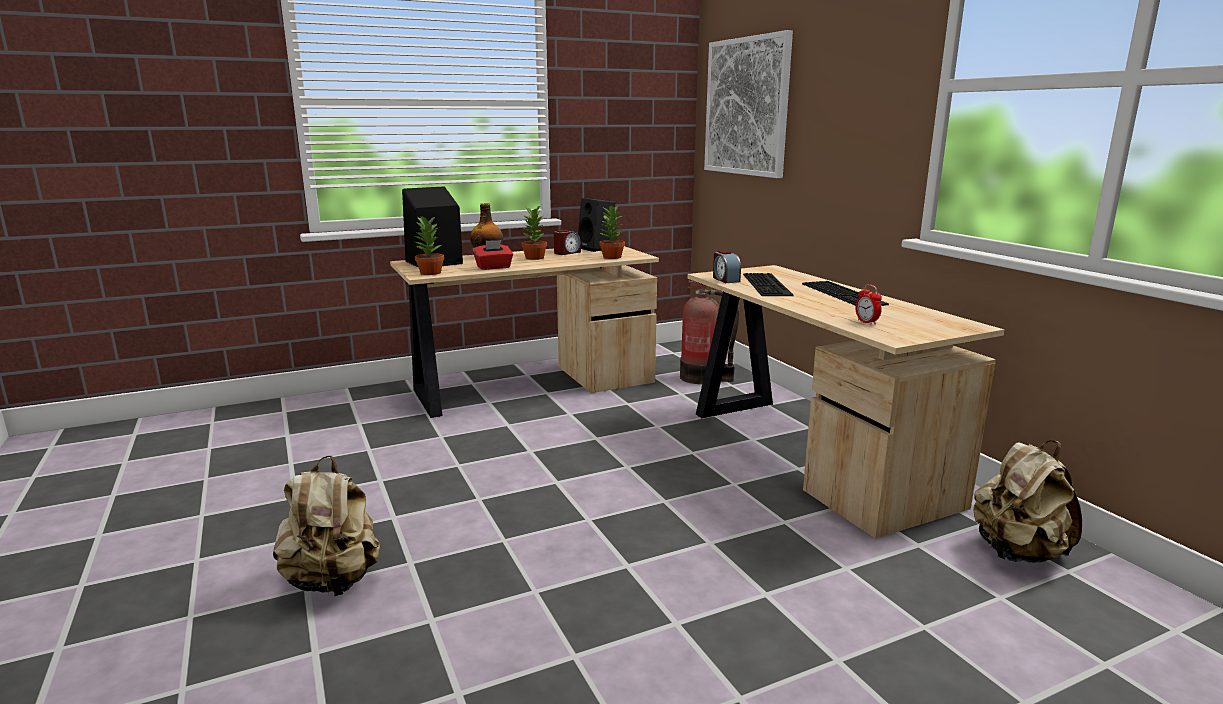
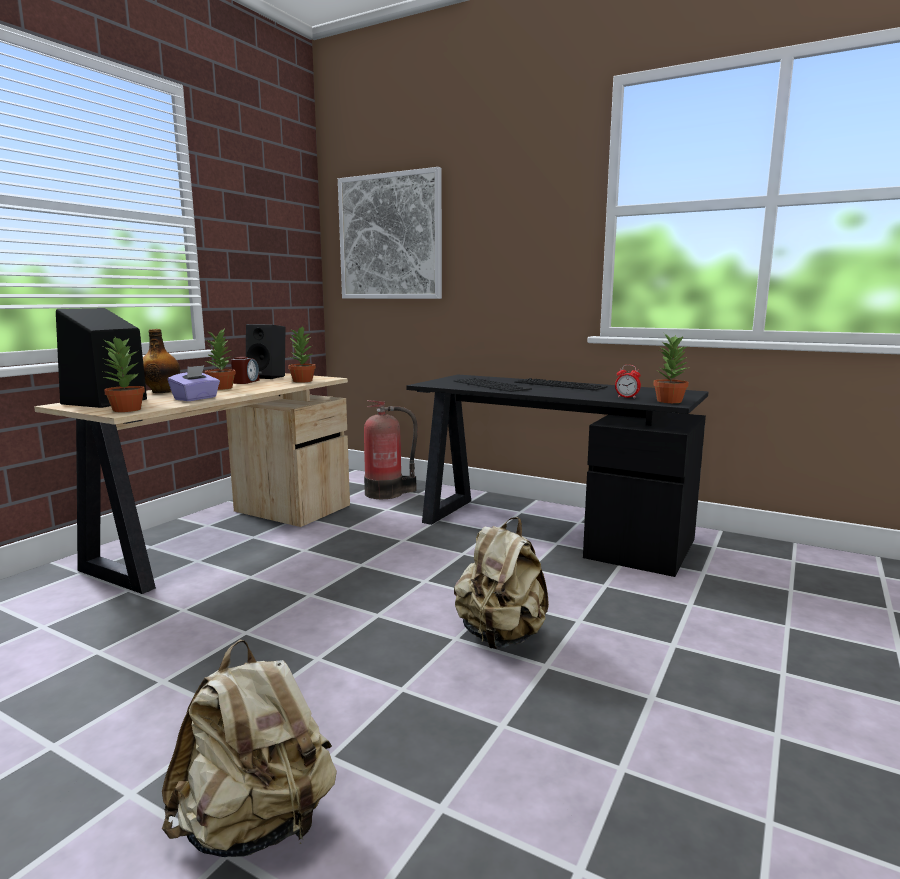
camera: 35 degrees left, 5 degrees down
red tissue box [473,240,513,270] -> purple tissue box [168,365,220,401]
beige desk [687,265,1004,539] -> black desk [406,374,708,577]
alarm clock [713,250,741,283] -> none
beige backpack [973,440,1082,563] -> beige backpack moved to [454,517,549,649]
none -> potted plant [653,334,689,403]

